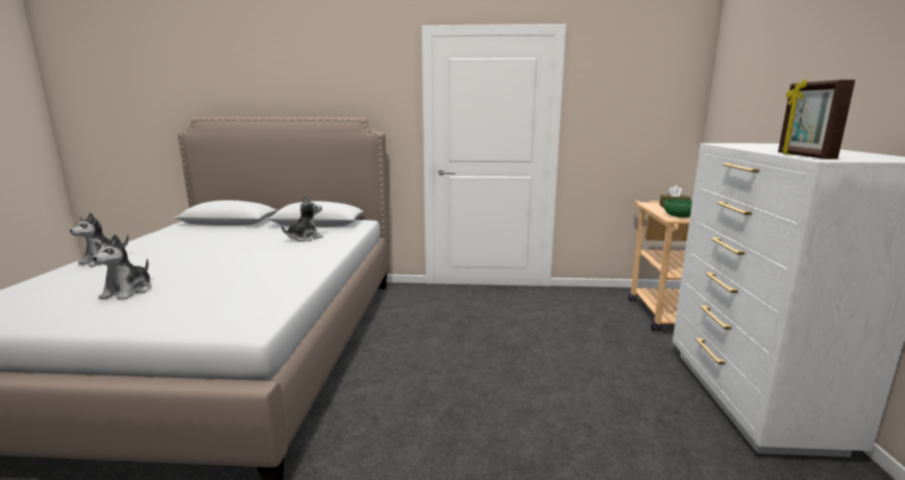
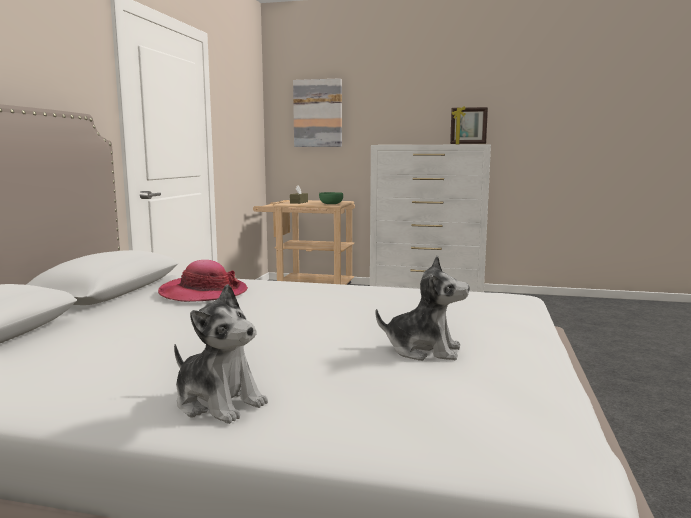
camera: 80 degrees left, 5 degrees down
plush toy [281,195,323,242] -> hat [158,260,248,302]
none -> picture [293,78,342,147]

